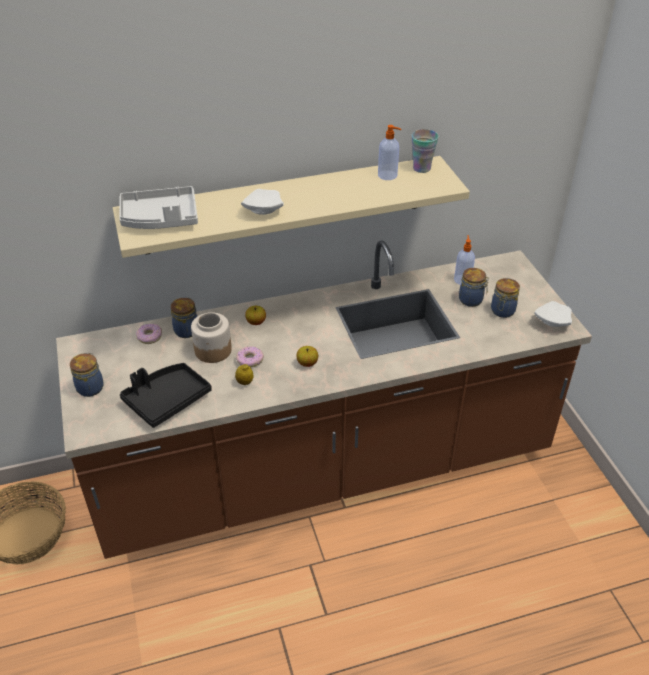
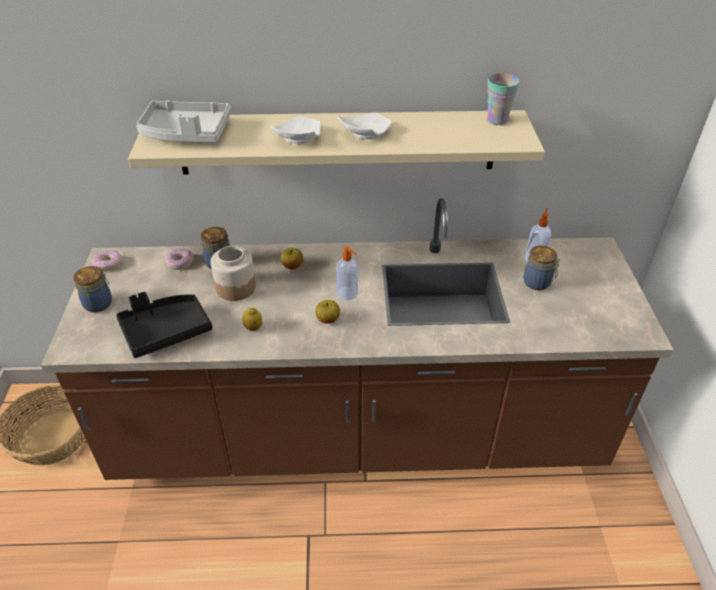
camera: 15 degrees right, 0 degrees up
donut [236,347,264,367] -> donut moved to [92,250,121,271]
soap dispenser [378,125,401,180] -> soap dispenser moved to [336,246,358,300]
jar [491,278,520,318] -> none
white plate [534,301,572,327] -> white plate moved to [338,113,392,139]

